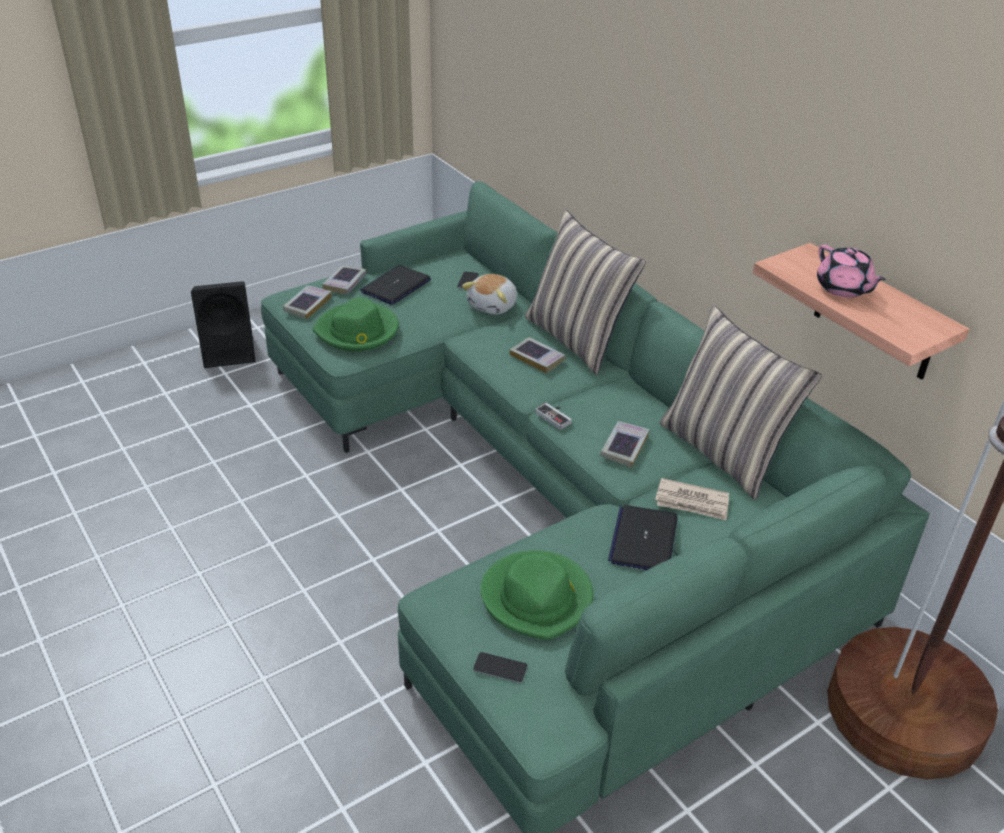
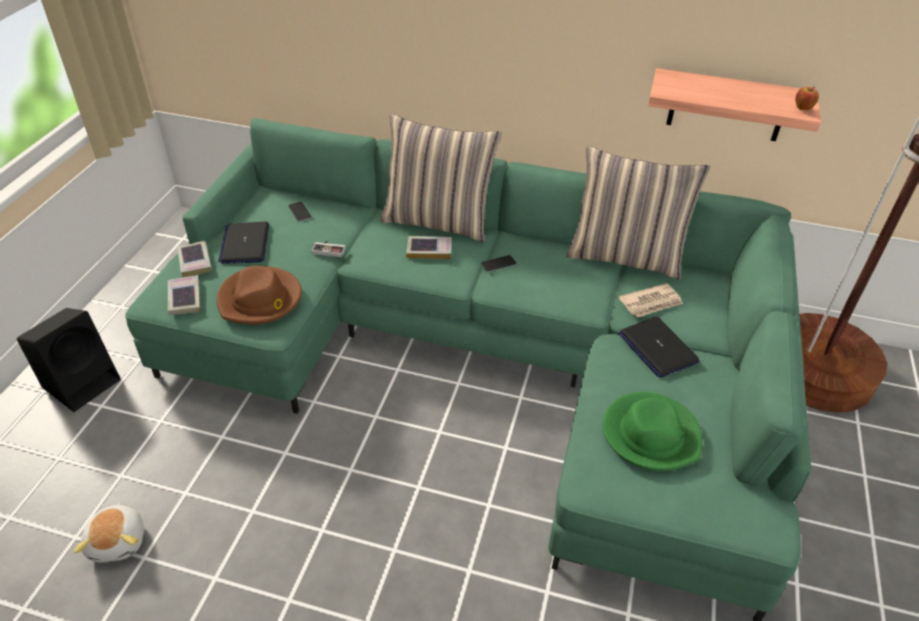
camera: 40 degrees left, 5 degrees up
green hat [313,297,399,351] -> brown hat [217,266,302,325]
plush toy [462,274,517,315] -> plush toy moved to [74,503,144,563]
phone [473,652,528,683] -> phone moved to [481,255,517,272]
game controller [535,403,572,430] -> game controller moved to [312,241,345,257]
book [600,421,650,468] -> none
pink teapot [817,245,886,297] -> none
none -> apple [795,86,819,110]

